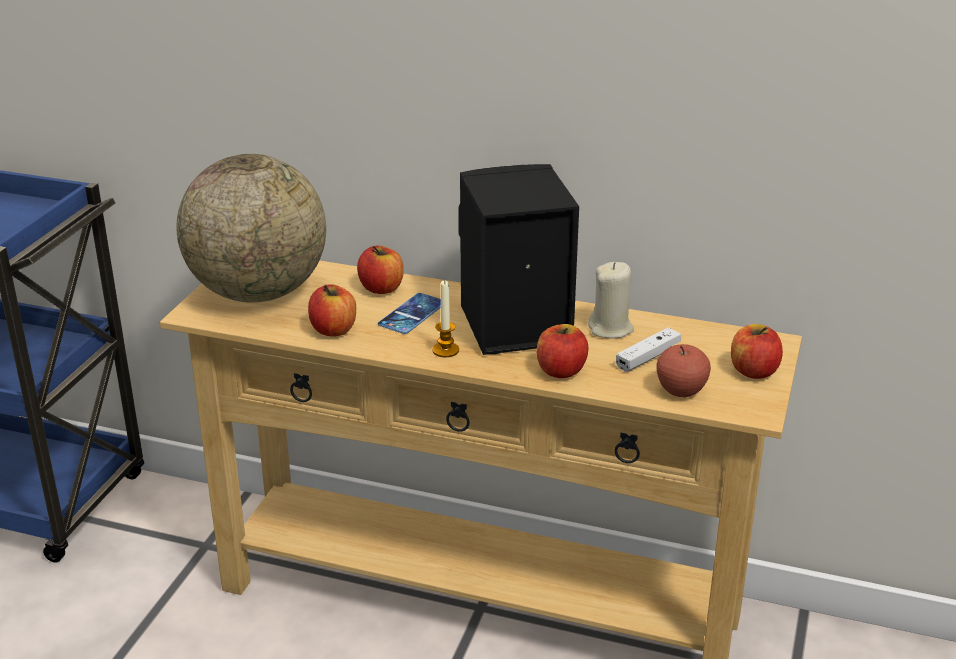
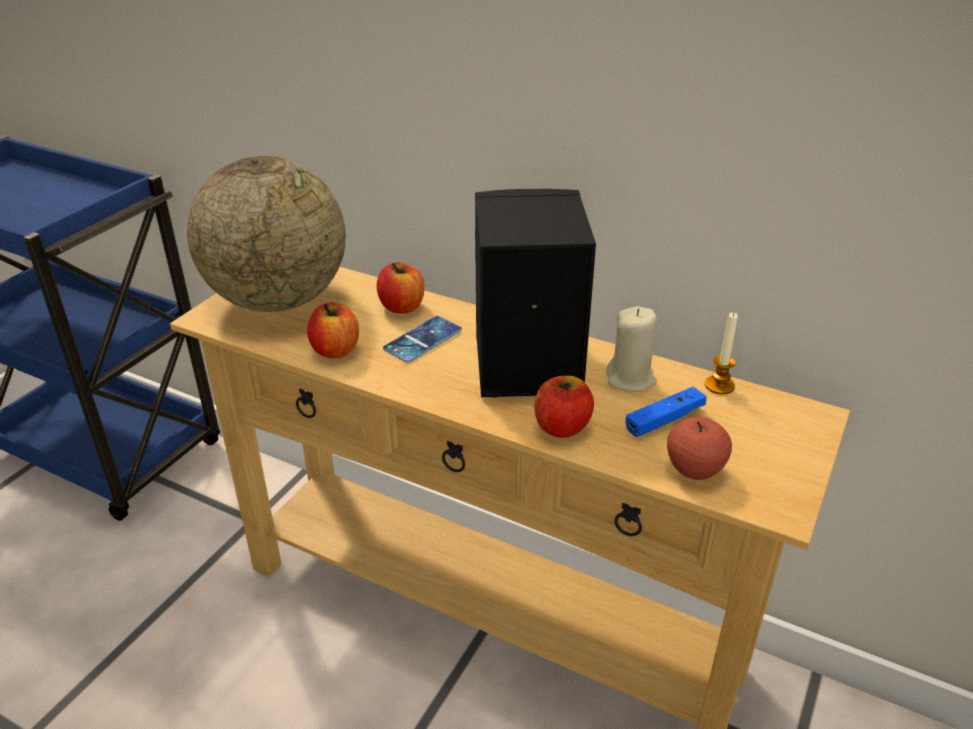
camera: 10 degrees right, 5 degrees up
candle [432,280,459,358] -> candle moved to [705,312,738,394]
white game controller [616,328,681,372] -> blue game controller [626,387,707,437]
apple [731,324,783,379] -> none

